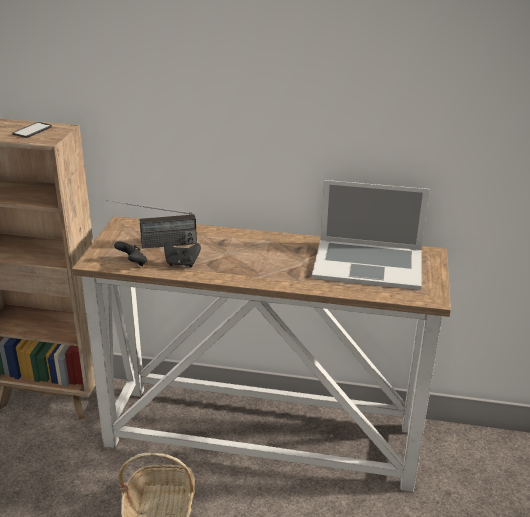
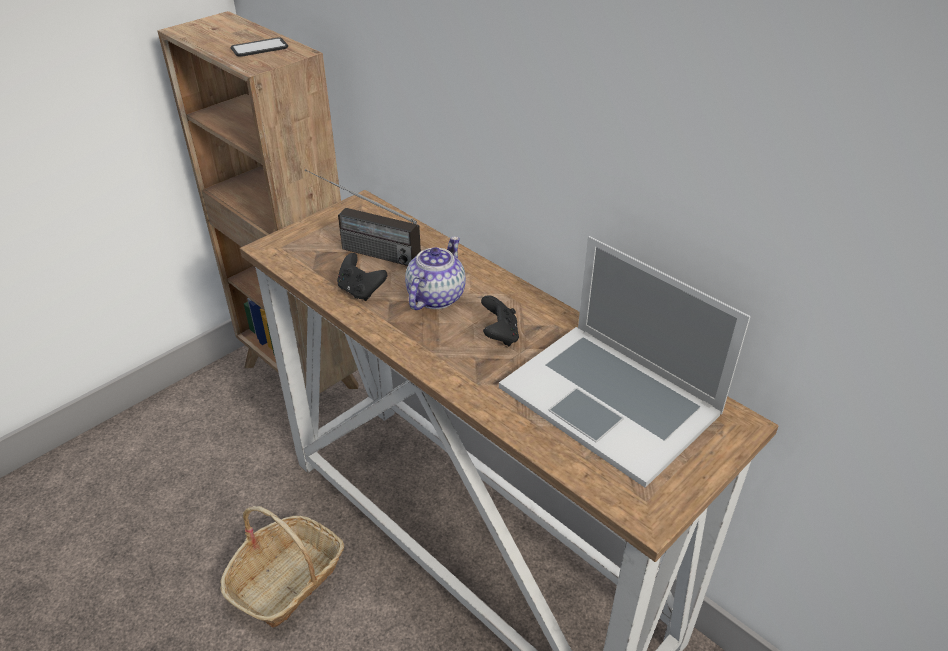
camera: 35 degrees right, 10 degrees up
black game controller [114,241,147,266] -> black game controller moved to [481,295,519,346]
none -> teapot [405,236,466,310]

